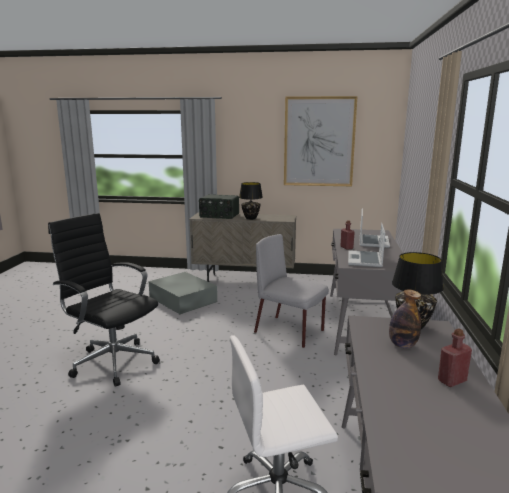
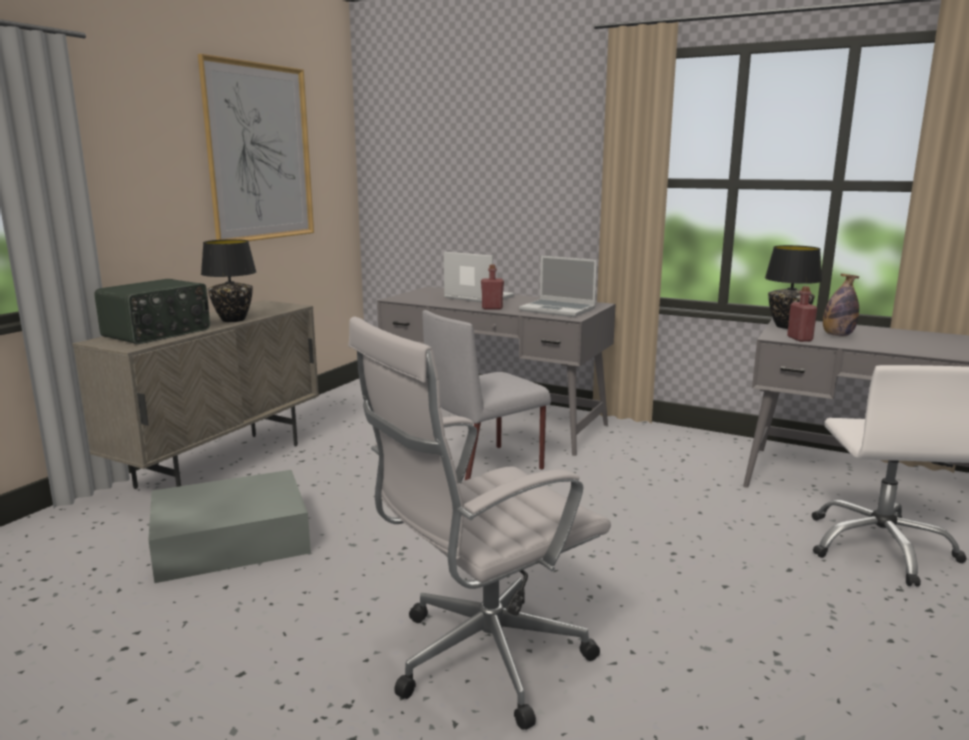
camera: 70 degrees left, 0 degrees up
black office chair [48,213,160,387] -> white office chair [348,317,611,730]
red bottle [438,329,472,387] -> red bottle moved to [787,286,817,342]

